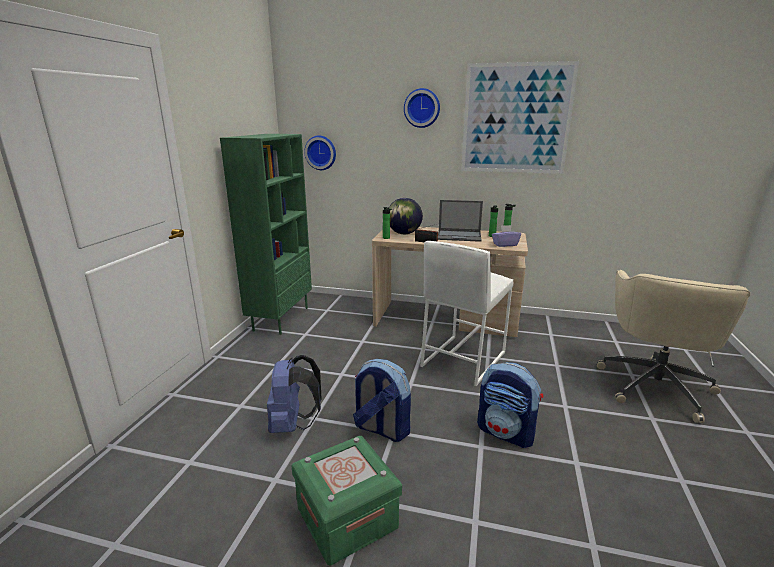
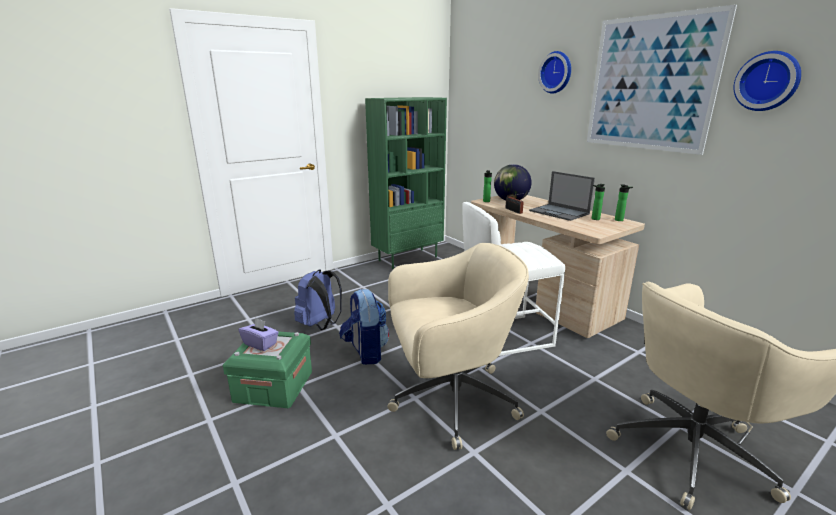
camera: 40 degrees right, 0 degrees up
wall clock [304,135,336,170] -> wall clock moved to [734,51,801,111]
backpack [477,362,543,448] -> beige office chair [388,243,529,450]
purple tissue box [492,225,521,247] -> purple tissue box moved to [238,317,279,351]

